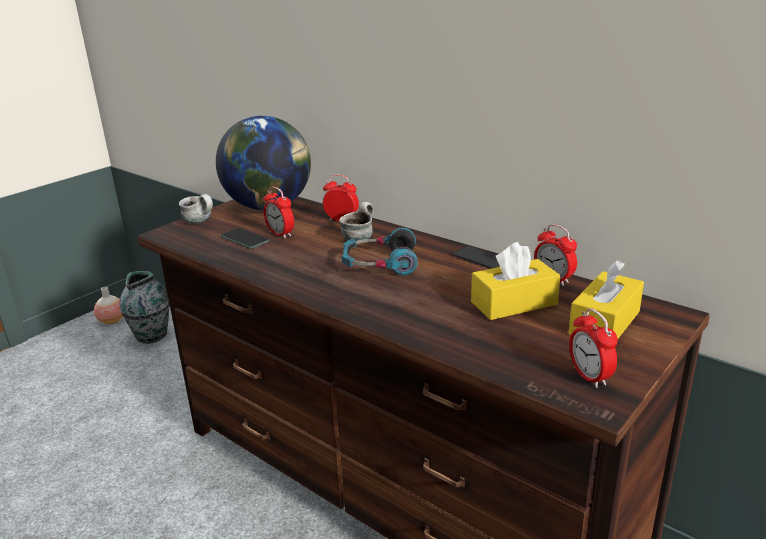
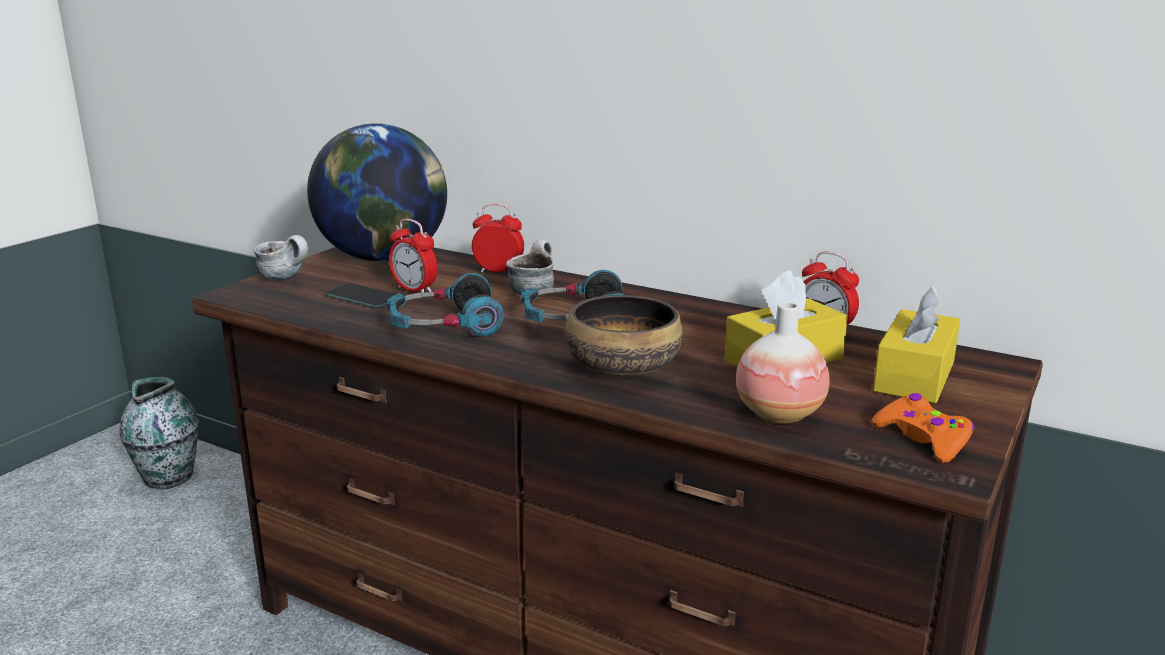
camera: 10 degrees left, 5 degrees down
vase [94,287,123,324] -> vase moved to [736,302,830,424]
phone [453,246,500,269] -> none
alarm clock [569,308,618,388] -> orange game controller [872,393,975,463]
none -> headphones [387,273,504,337]
none -> bowl [565,295,683,377]

